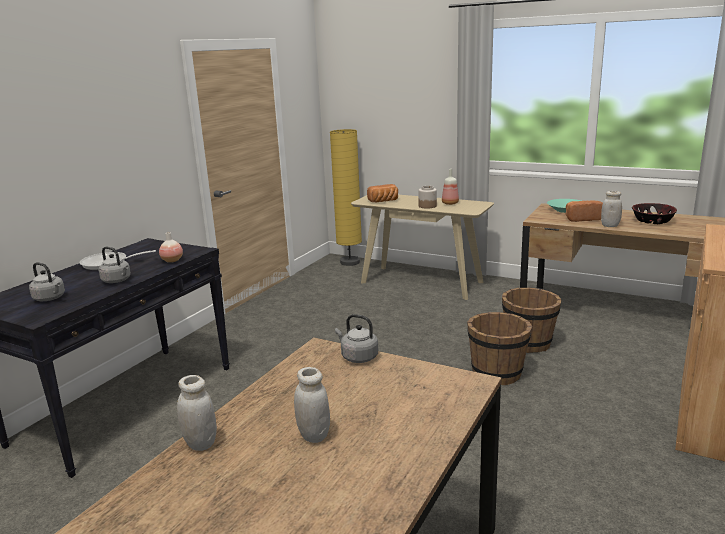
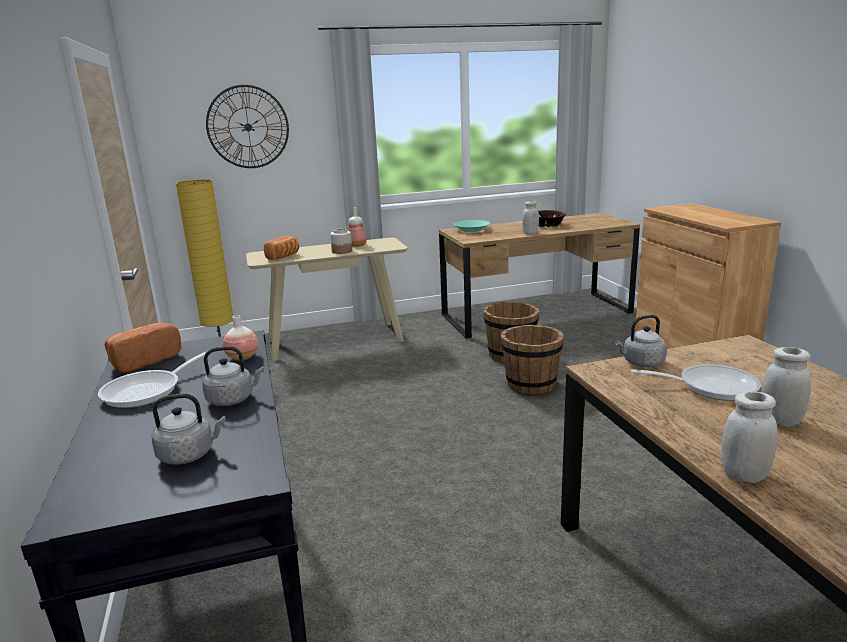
camera: 45 degrees left, 0 degrees up
bread [566,200,603,222] -> bread moved to [105,323,181,373]
none -> wall clock [206,85,289,168]
none -> frying pan [631,364,761,401]

